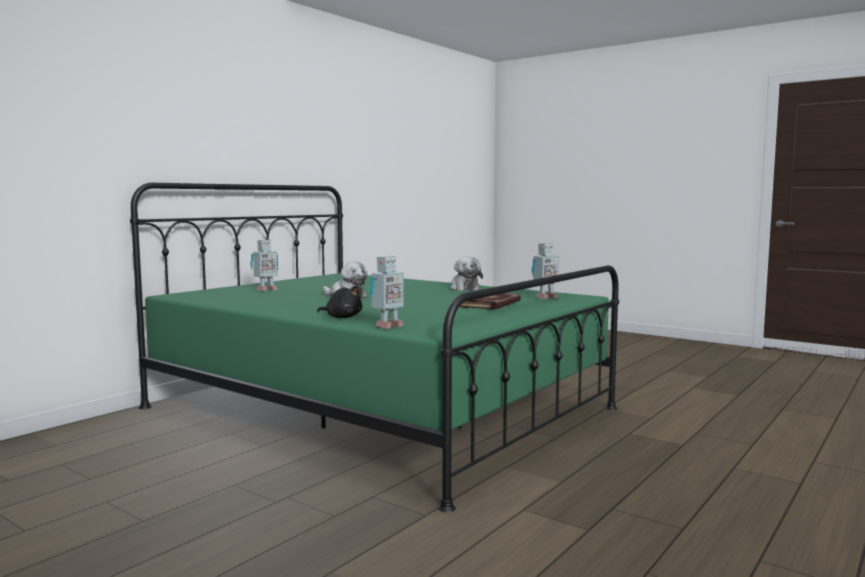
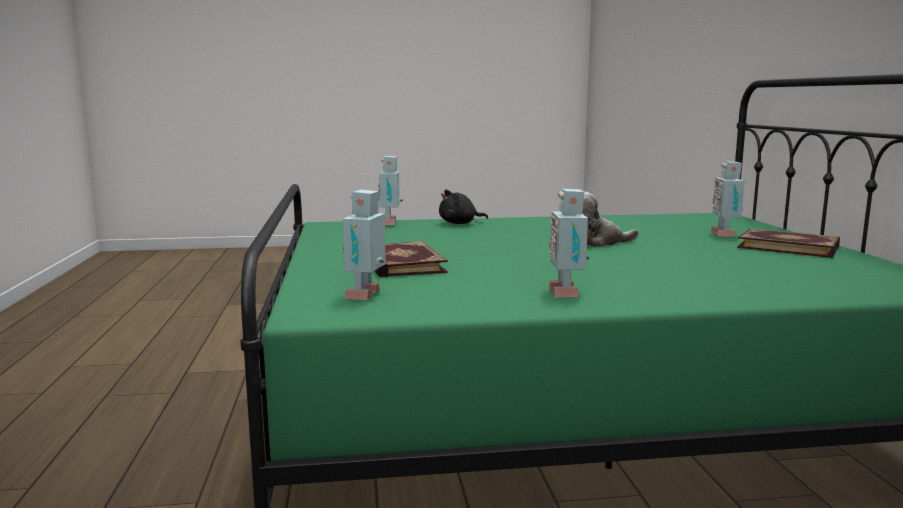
camera: 135 degrees right, 5 degrees up
plush toy [450,256,483,291] -> toy robot [548,189,589,298]
none -> book [737,228,840,258]

